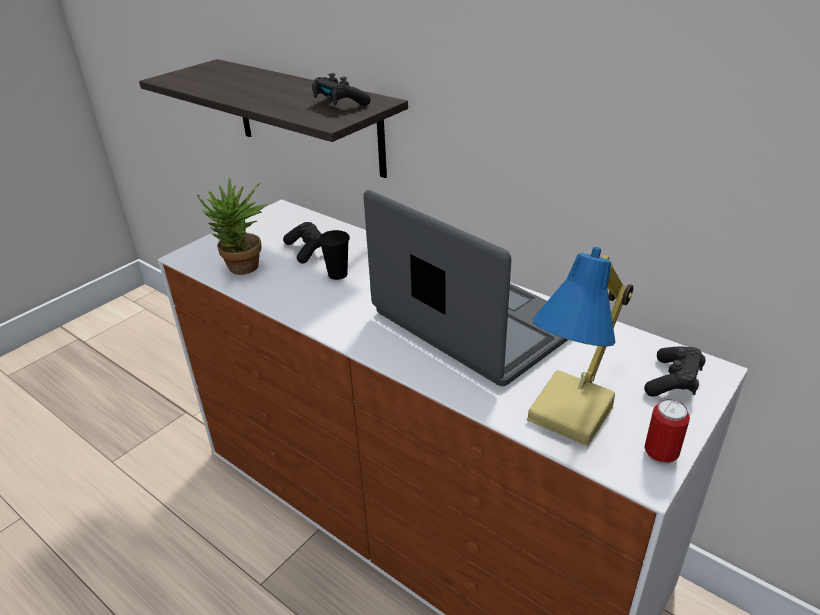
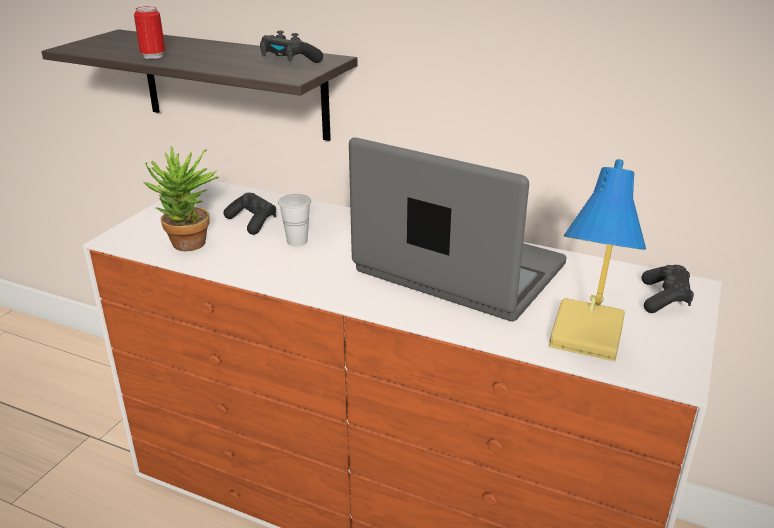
camera: 15 degrees left, 5 degrees down
black cup [318,230,350,280] -> white cup [278,194,311,246]
can [645,399,690,465] -> can moved to [134,6,165,59]

